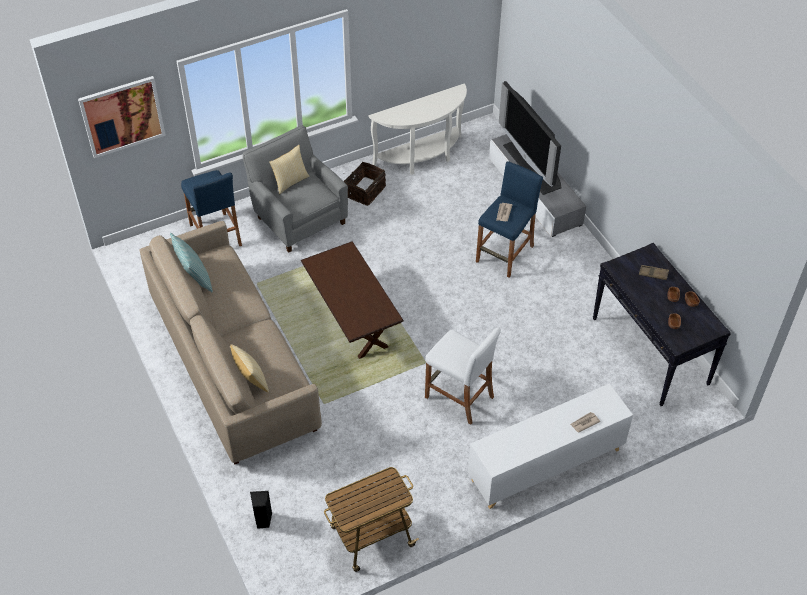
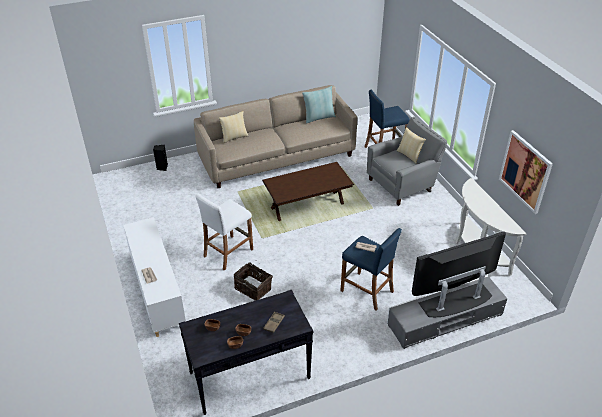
camera: 95 degrees right, 10 degrees down
picture [78,76,166,158] -> picture moved to [499,130,553,214]
cart [324,467,419,572] -> none
basket [344,162,386,206] -> basket moved to [234,262,273,301]

